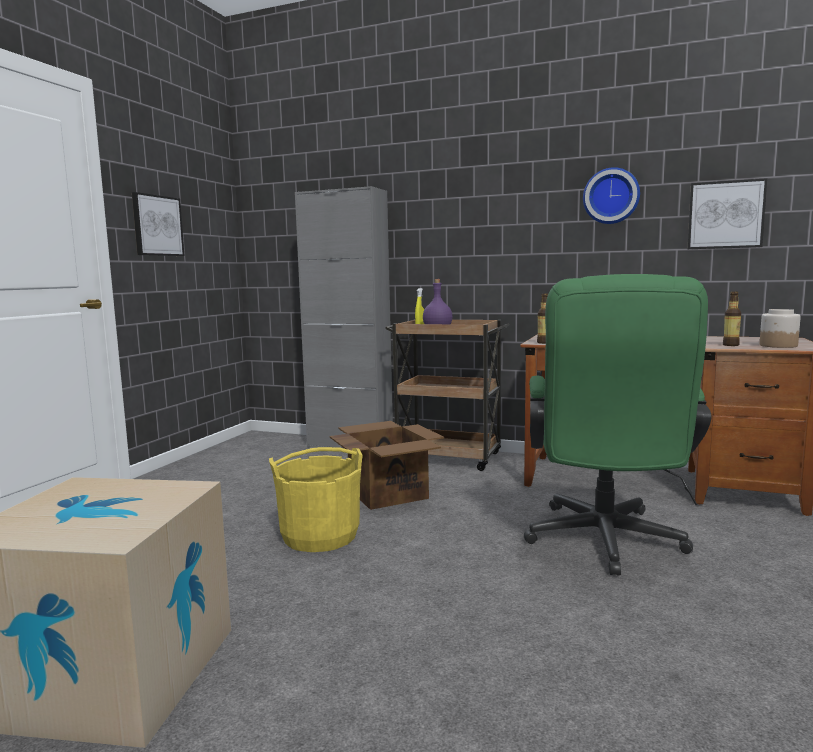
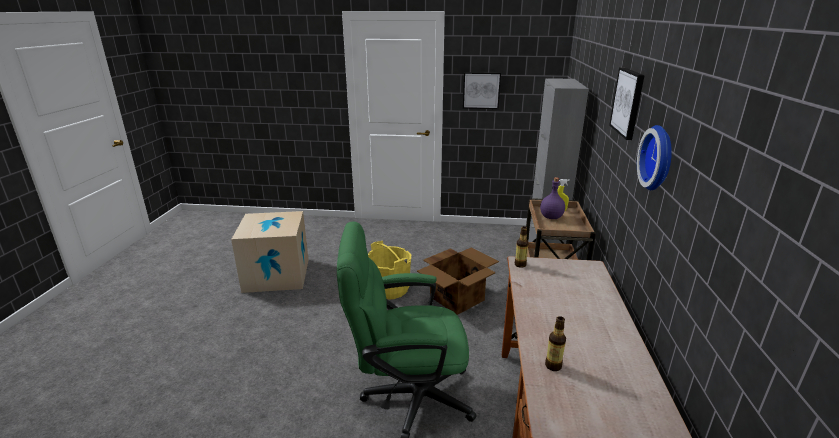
camera: 75 degrees right, 15 degrees up
picture [687,178,767,249] -> picture moved to [609,67,645,140]
jar [760,309,801,348] -> none

